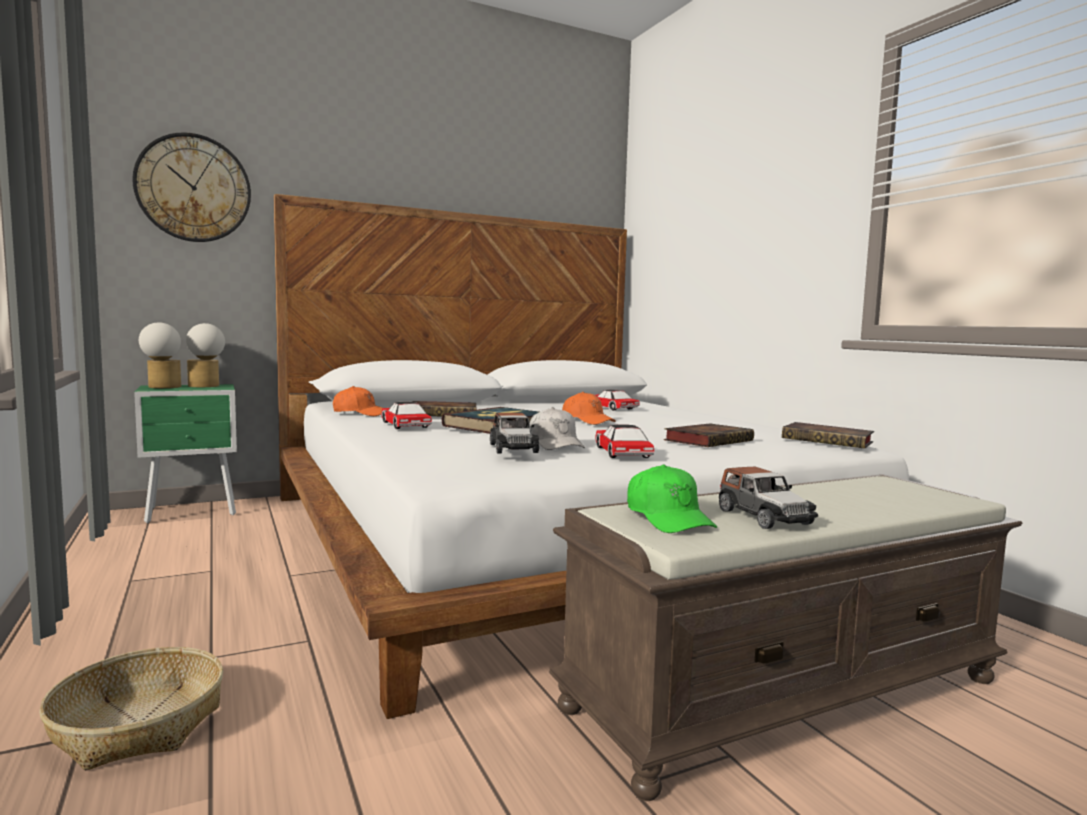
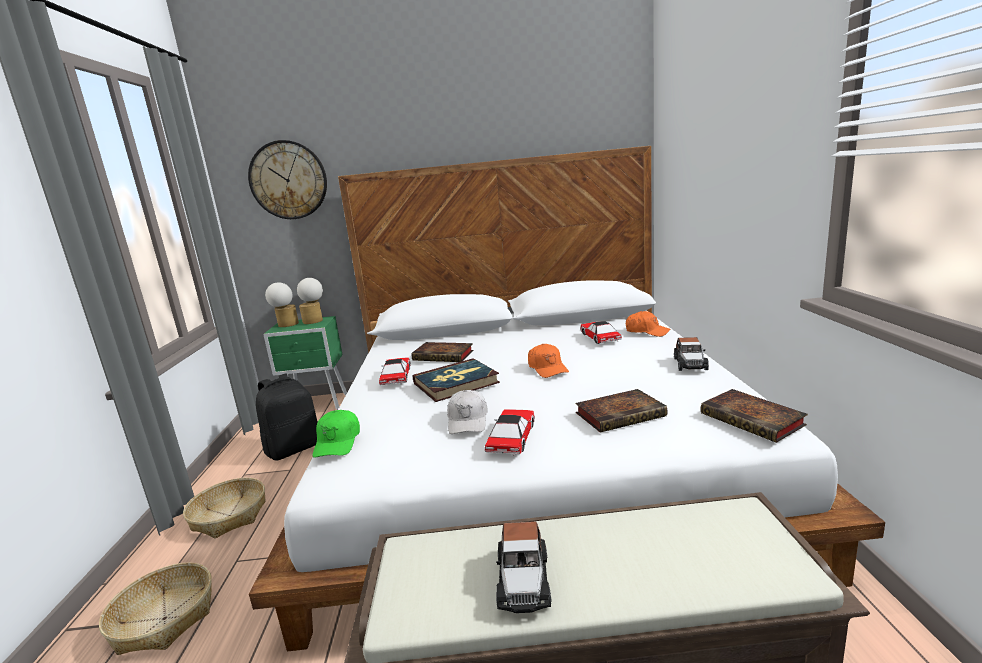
camera: 25 degrees right, 10 degrees up
orange cap [333,386,382,416] -> orange cap moved to [626,311,670,337]
toy car [490,413,539,454] -> toy car moved to [674,337,709,371]
green cap [627,464,717,533] -> green cap moved to [313,410,360,458]
none -> basket [183,478,266,539]
none -> black backpack [256,374,318,460]

